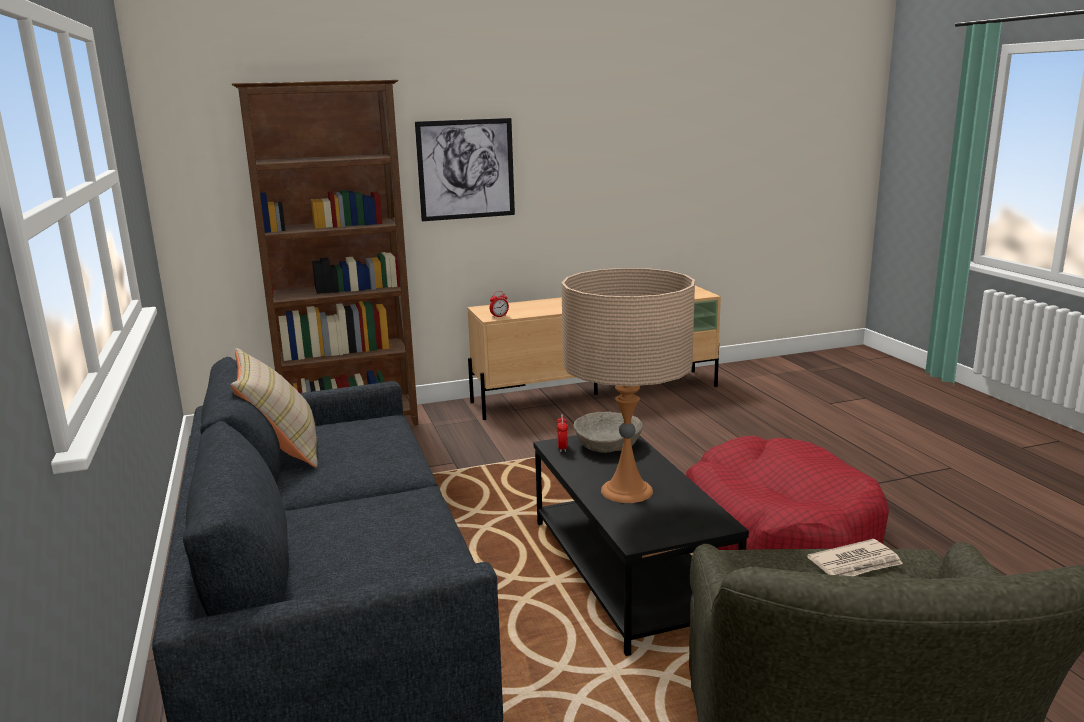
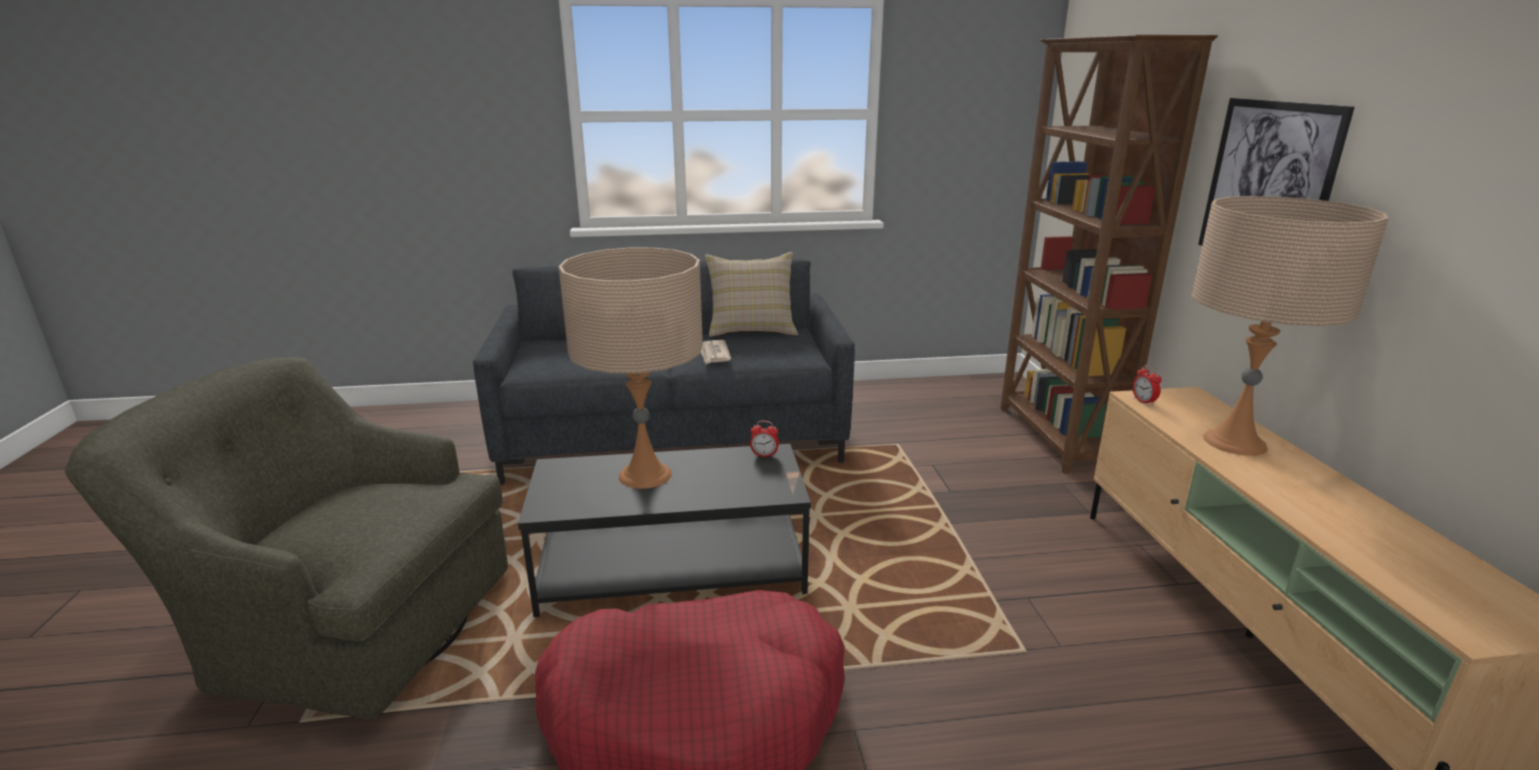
camera: 100 degrees right, 5 degrees up
beige bowl [573,412,643,453] -> none
newspaper [807,539,903,576] -> newspaper moved to [701,340,731,365]
none -> beige table lamp [1191,196,1389,456]

